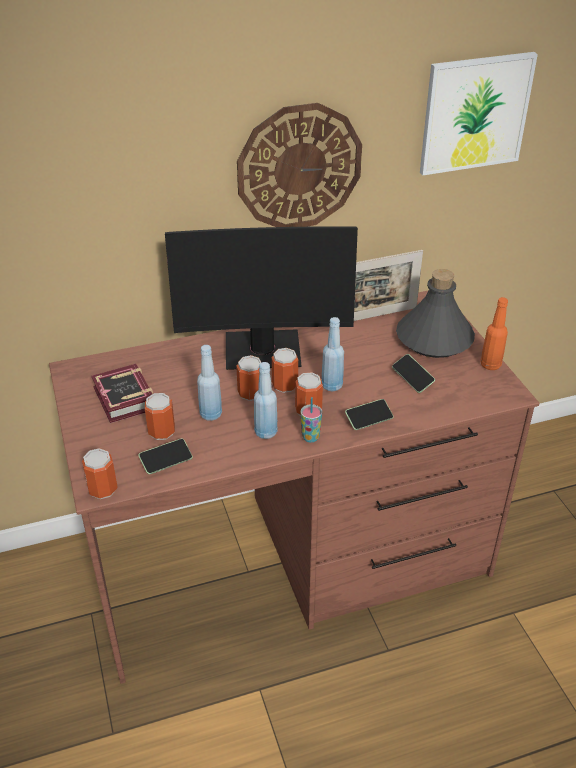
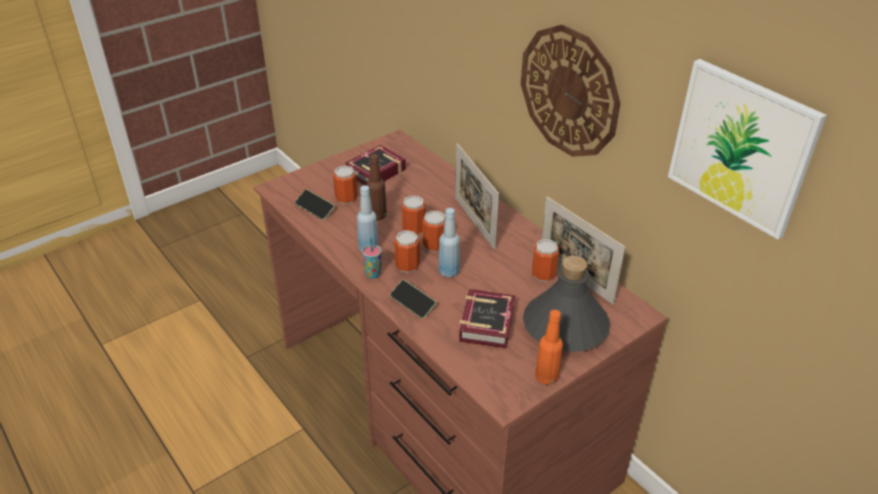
camera: 70 degrees right, 0 degrees up
can [82,448,118,499] -> can moved to [532,239,559,282]
monitor [165,227,358,370] -> picture frame [455,143,499,249]
blue bottle [197,345,222,421] -> brown bottle [366,154,387,220]
phone [392,354,435,393] -> book [459,289,515,348]

